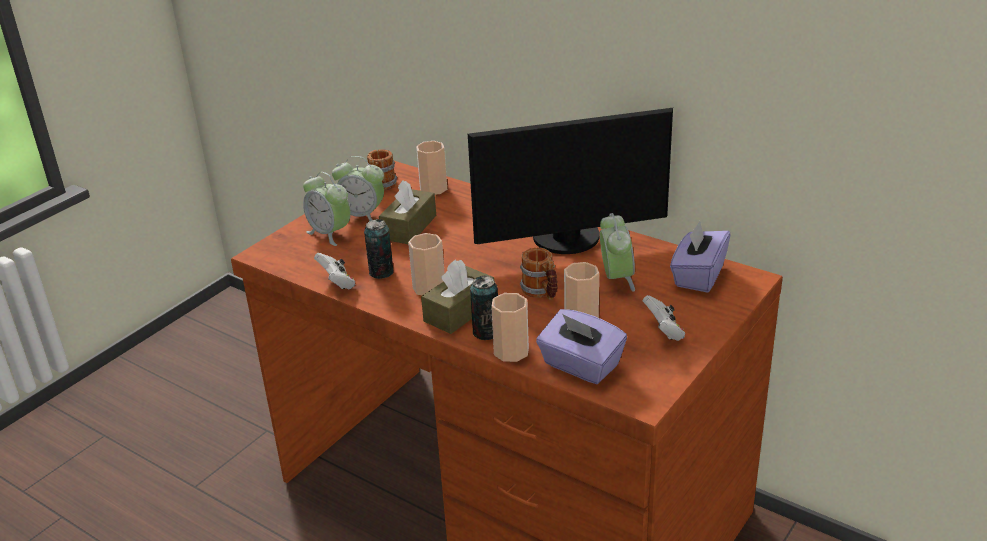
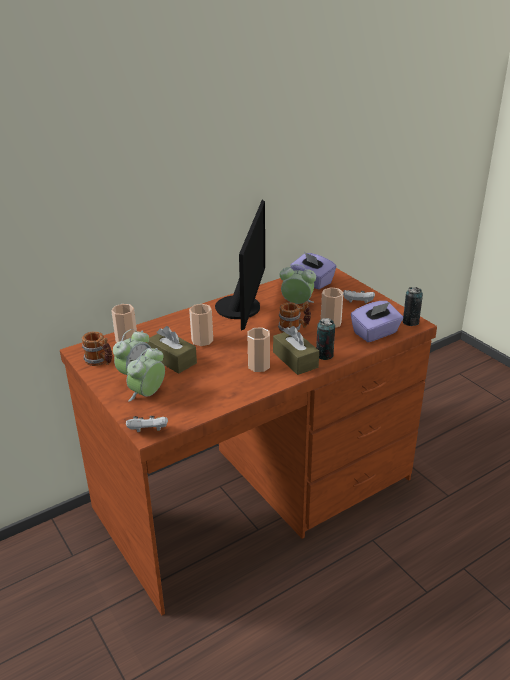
camera: 70 degrees left, 0 degrees up
alarm clock [303,172,351,246] -> alarm clock turned 150 degrees clockwise [127,348,165,402]
white game controller [314,253,355,289] -> white game controller moved to [126,416,168,432]
can [364,219,394,279] -> can moved to [403,287,423,326]
cup [491,293,529,362] -> cup moved to [189,304,213,346]

